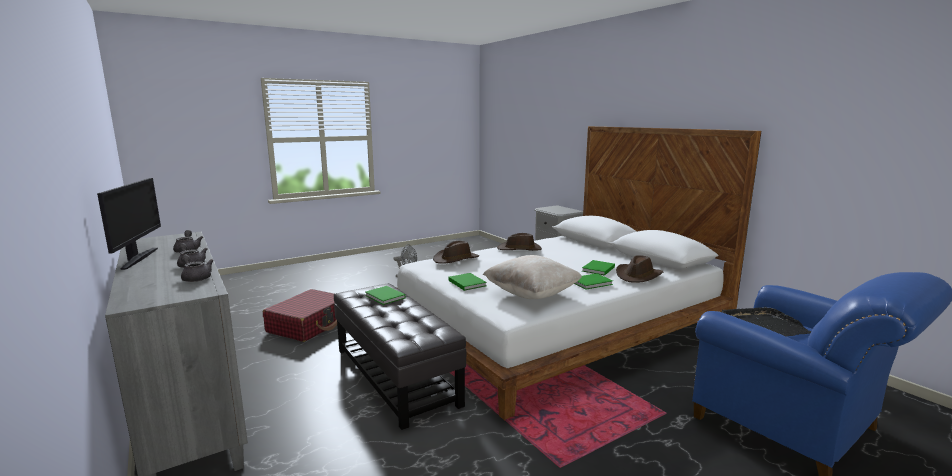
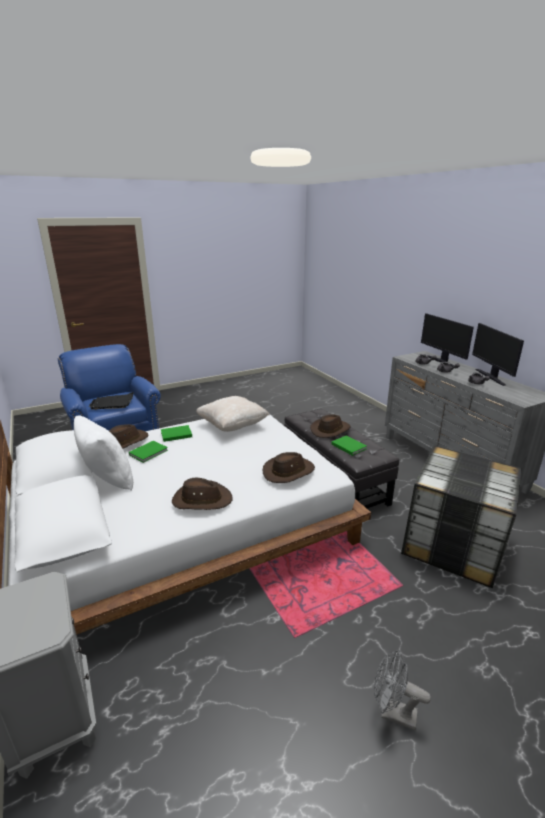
camera: 175 degrees left, 10 degrees up
red suitcase [263,289,337,342] -> storage box [401,445,522,589]
green book [448,273,487,291] -> none
none -> white pillow [74,416,133,491]
none -> brown hat [310,414,350,438]
none -> monitor [421,313,474,367]

